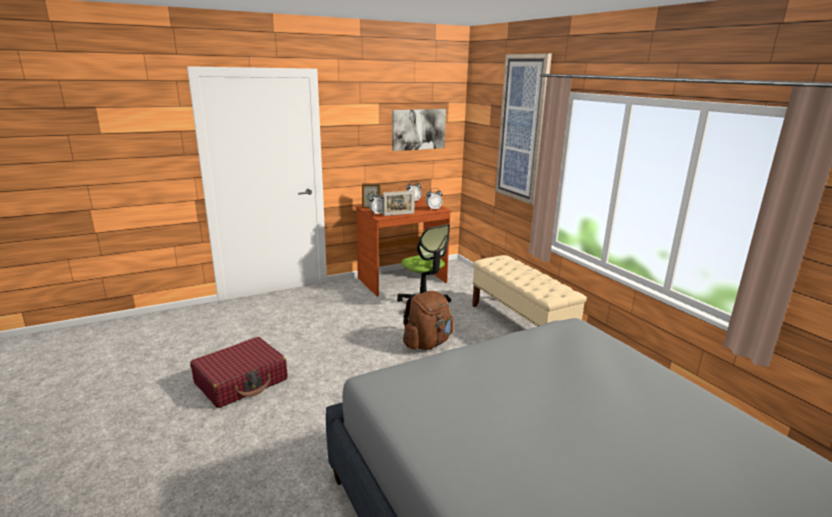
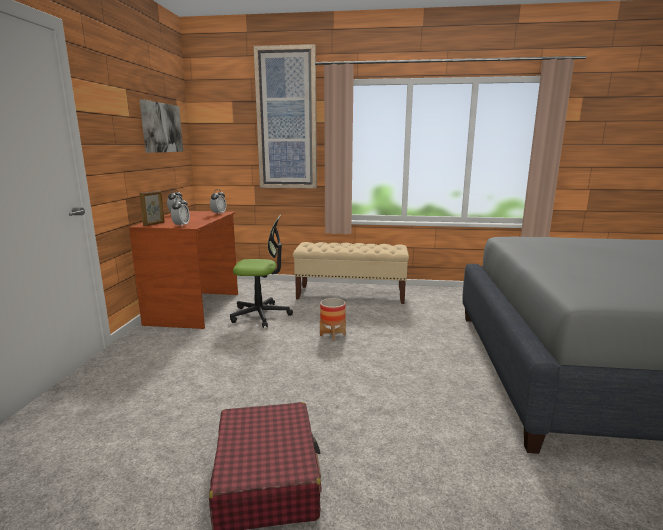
camera: 55 degrees left, 5 degrees down
picture frame [383,190,415,216] -> none
brown backpack [403,291,454,350] -> planter [320,298,346,341]

